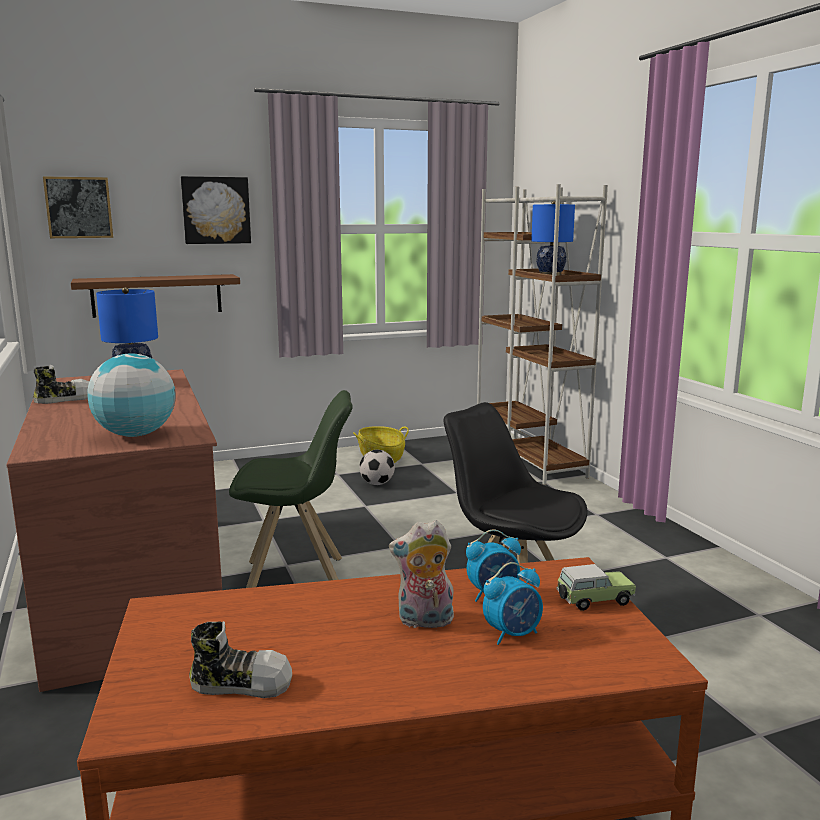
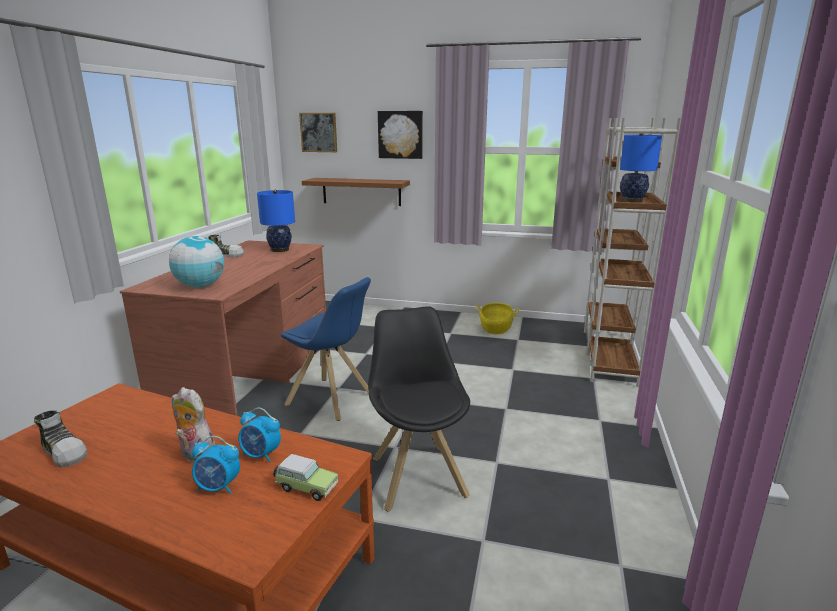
camera: 35 degrees right, 5 degrees up
green chair [229,390,353,588] -> blue chair [281,277,371,421]
football [359,450,395,485] -> none

